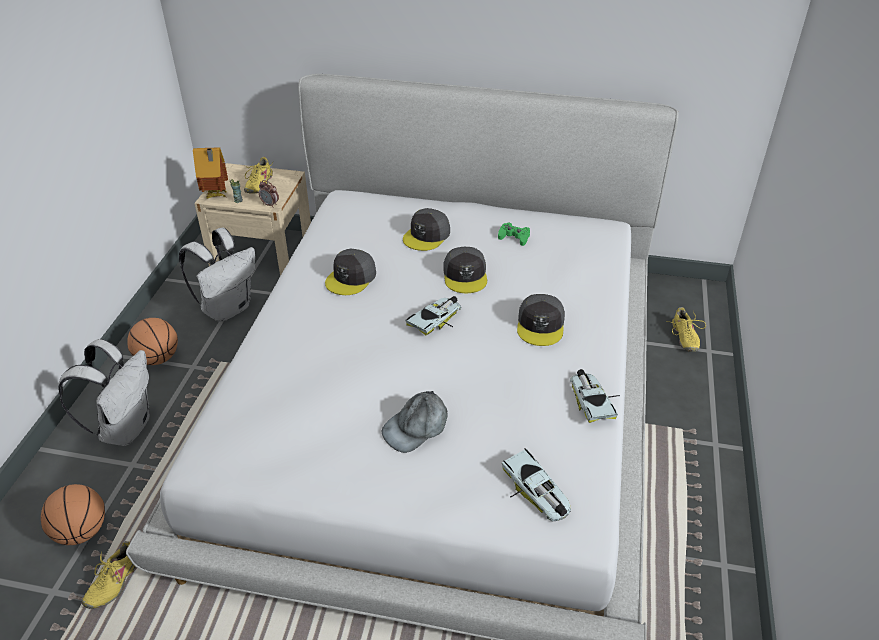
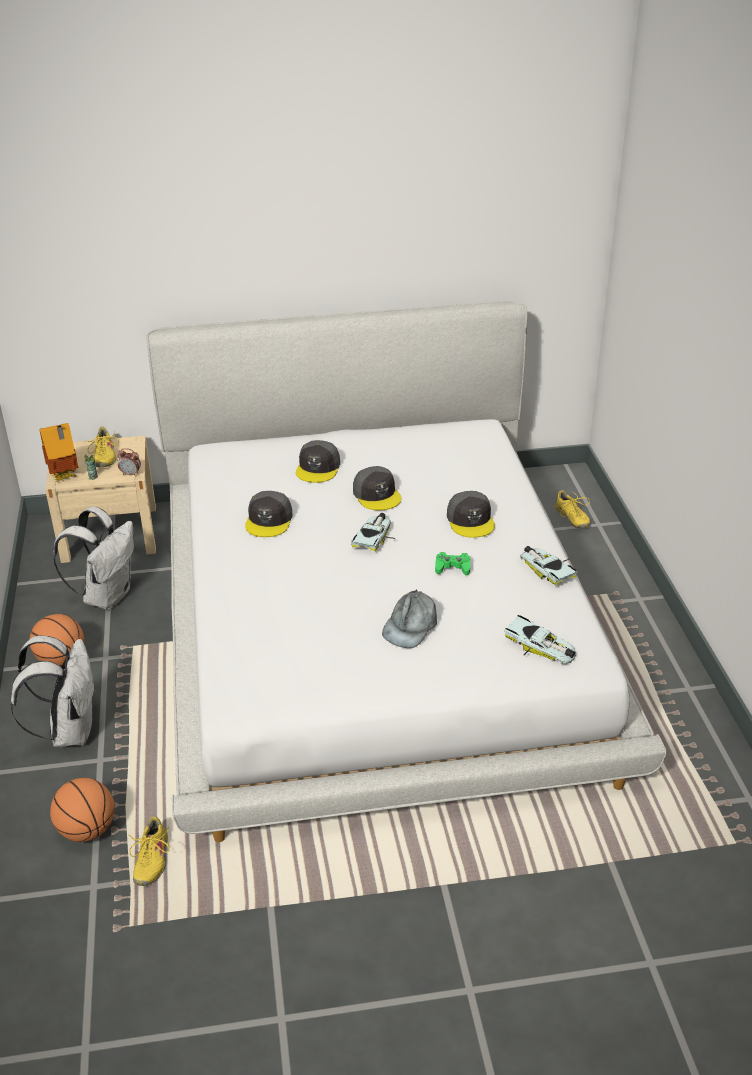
camera: 20 degrees left, 5 degrees down
green game controller [498,222,530,246] -> green game controller moved to [435,552,470,575]

